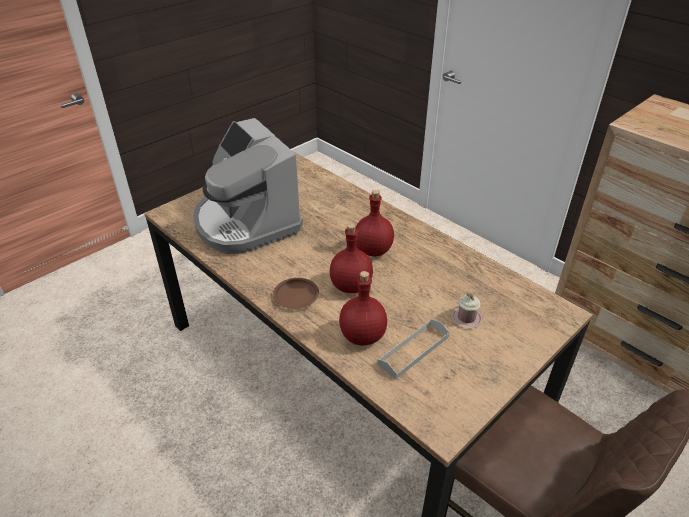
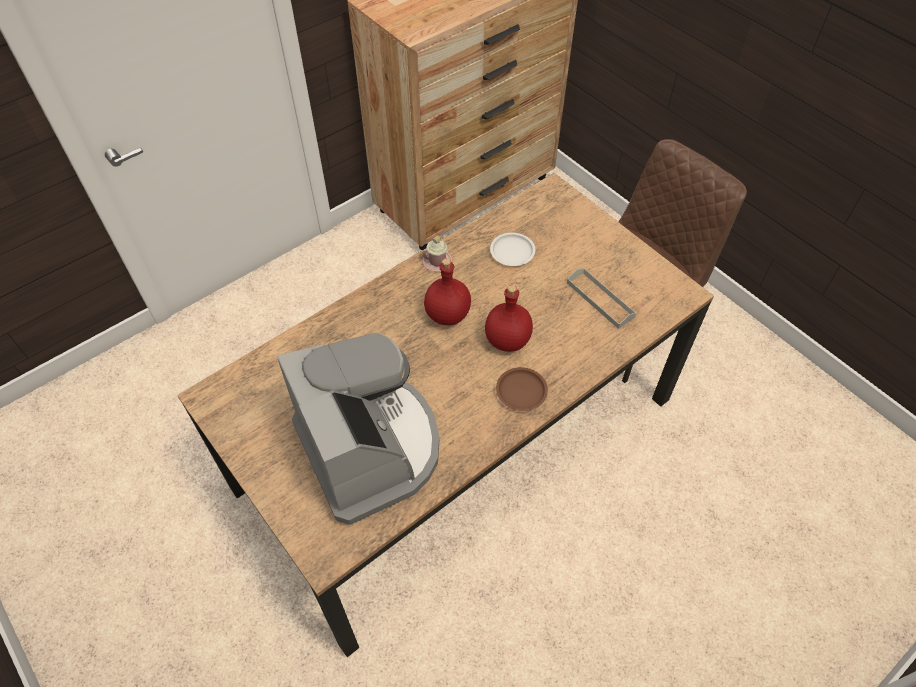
camera: 85 degrees left, 15 degrees up
coffee machine [193,118,303,254] -> coffee machine turned 90 degrees counterclockwise [277,333,439,525]
red bottle [339,271,387,345] -> none
pink mug [451,290,483,328] -> pink mug moved to [422,235,453,272]
none -> white plate [490,233,535,266]

